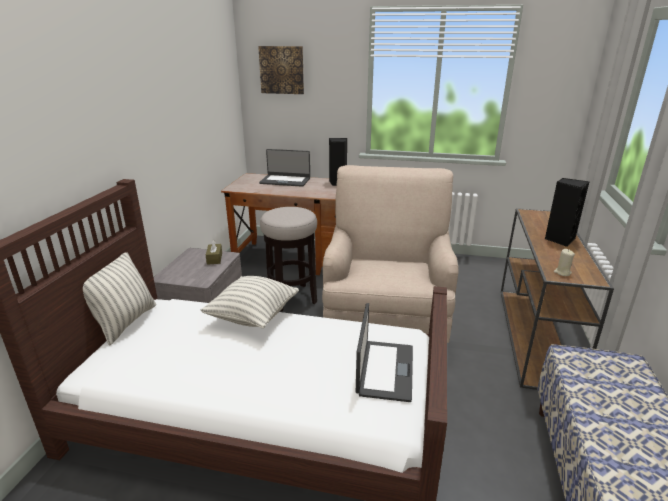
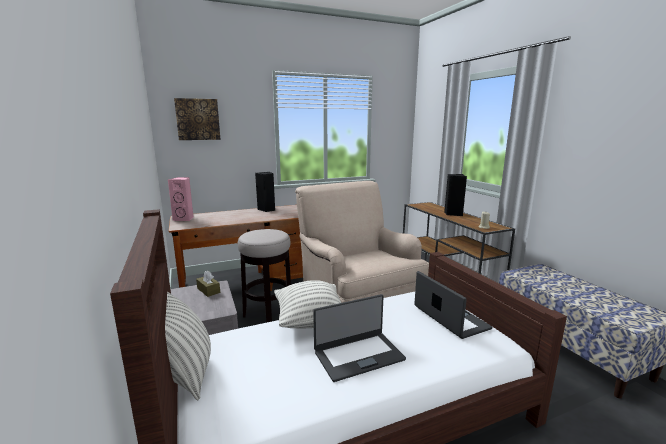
camera: 35 degrees left, 10 degrees down
laptop [259,149,310,187] -> laptop moved to [313,294,406,382]
none -> pink speaker [168,177,193,221]

